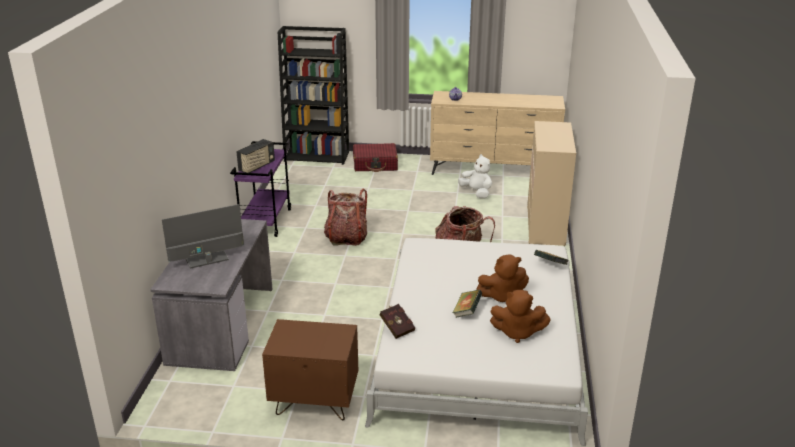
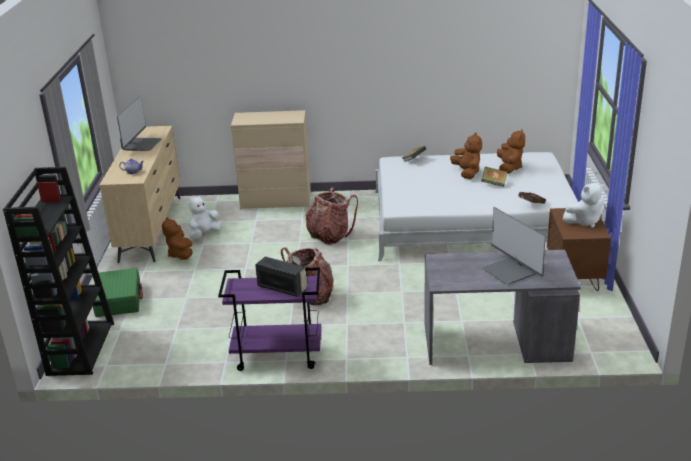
camera: 95 degrees left, 0 degrees up
red suitcase [353,143,398,172] -> green suitcase [93,268,143,317]
none -> monitor [117,96,162,151]
none -> brown plush toy [162,217,193,260]
none -> white plush toy [563,183,605,228]

